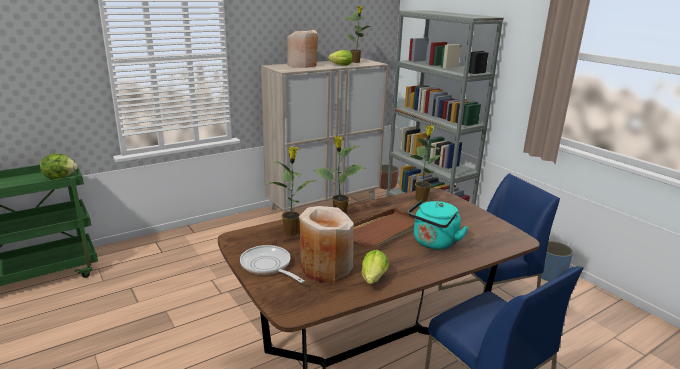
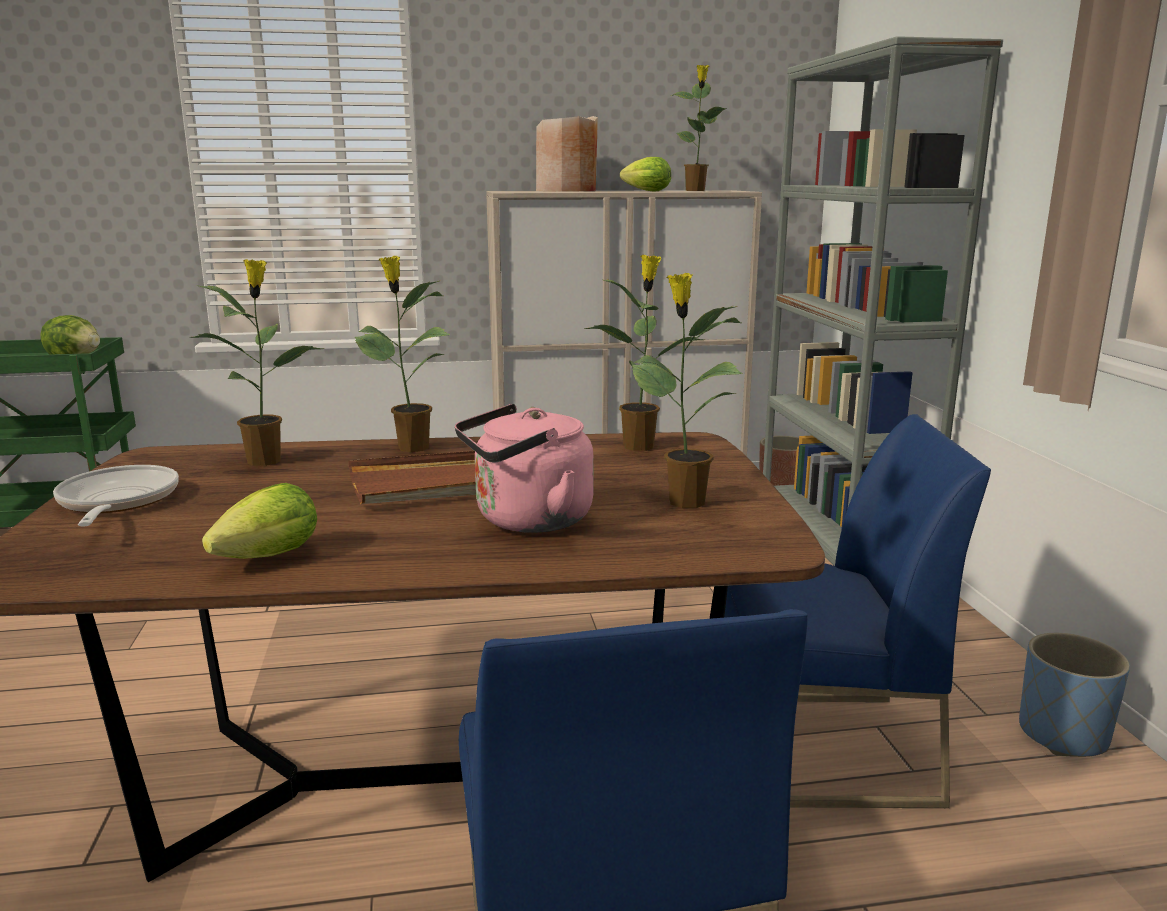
camera: 25 degrees right, 5 degrees down
beige vase [299,206,354,282] -> none
turquoise kettle [408,200,468,249] -> pink kettle [455,404,594,533]
none -> potted plant [632,273,743,508]

